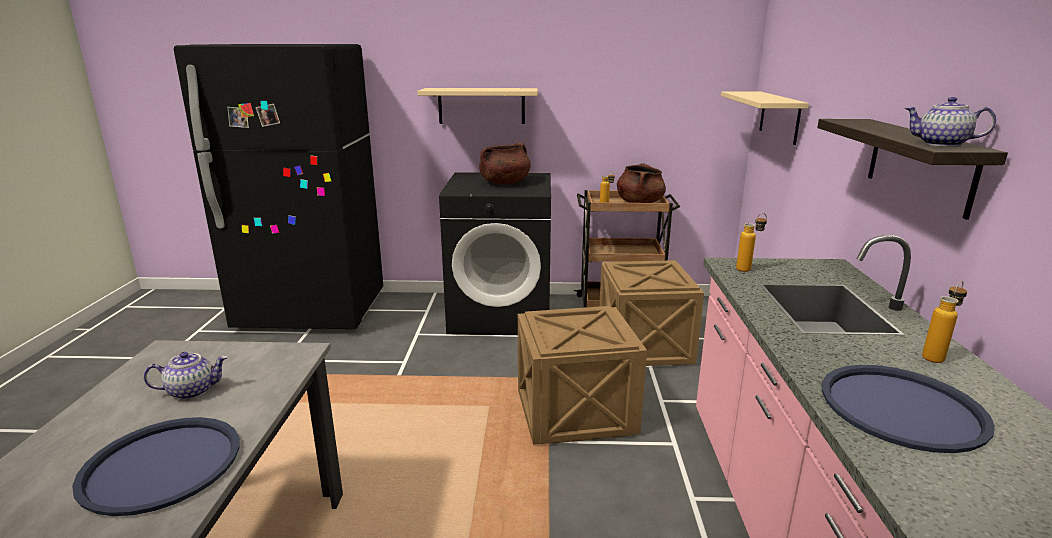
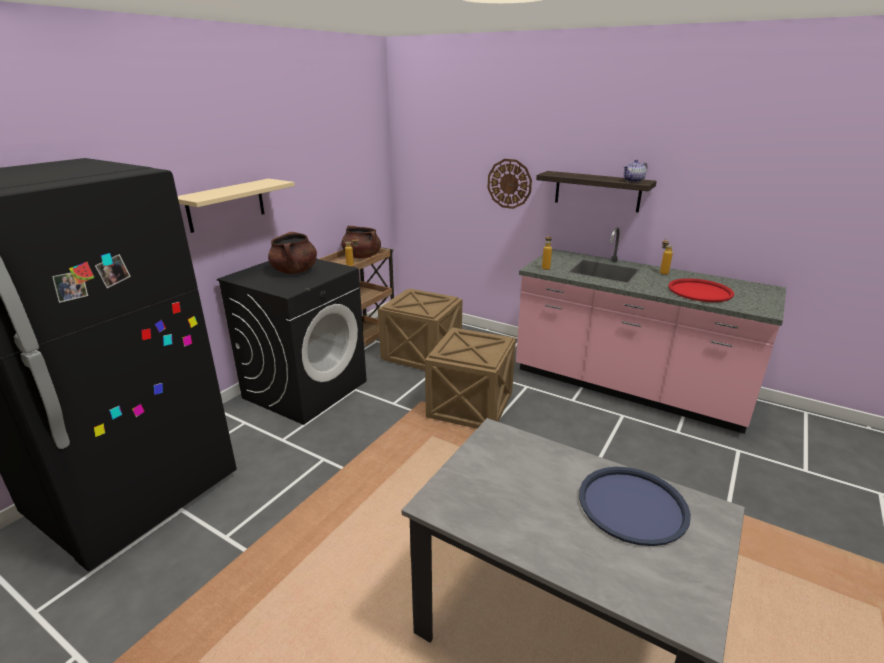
camera: 60 degrees left, 5 degrees up
teapot [144,352,228,400] -> none
beige shelf [721,91,809,145] -> none
blue tray [822,365,995,453] -> red tray [669,278,734,302]
none -> wall clock [488,159,532,209]

